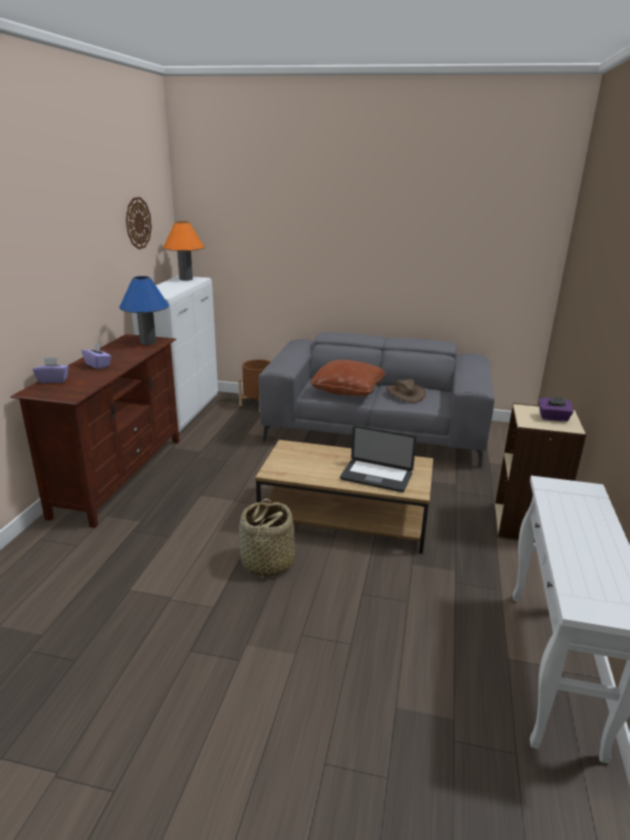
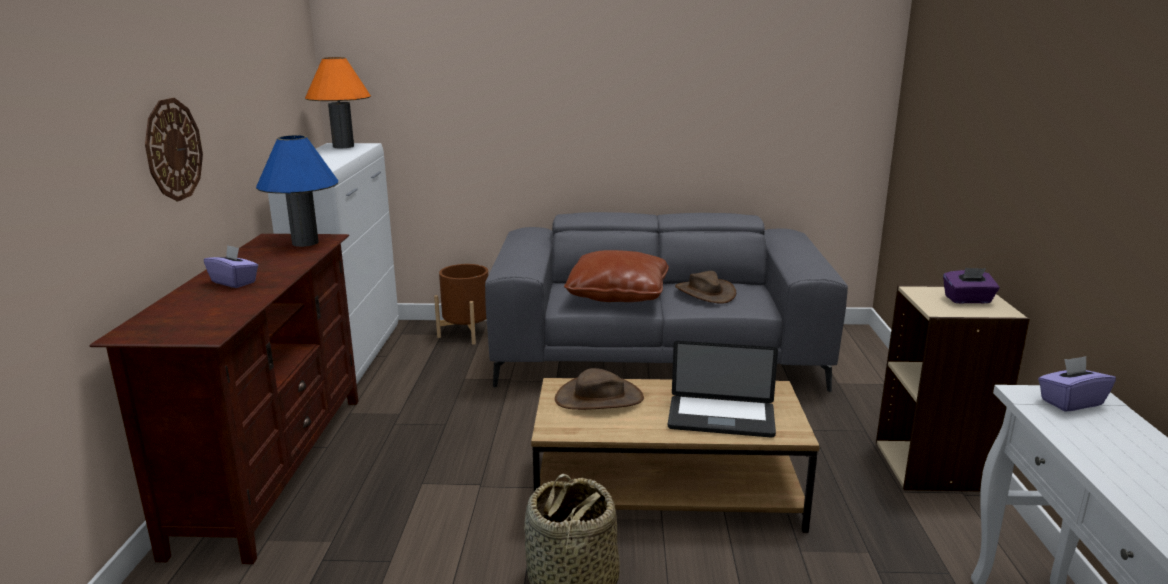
camera: 10 degrees left, 5 degrees down
purple tissue box [33,358,69,383] -> purple tissue box moved to [1038,356,1116,412]
wall clock [126,197,152,249] -> wall clock moved to [145,98,203,201]
none -> brown hat [555,368,644,410]

